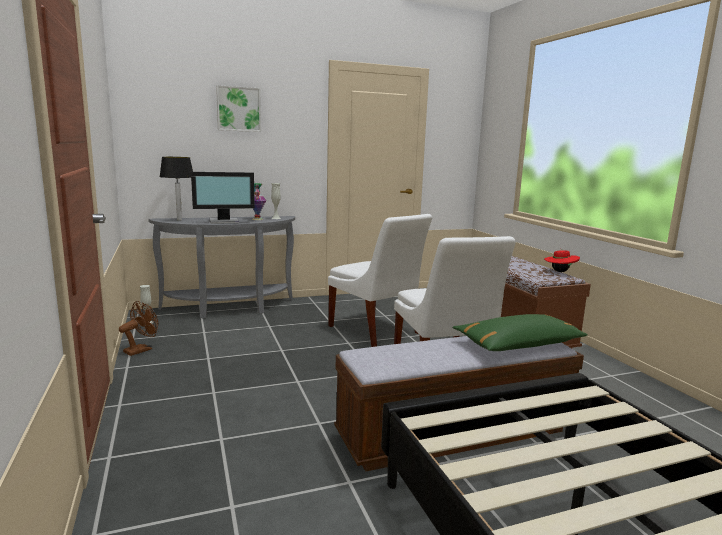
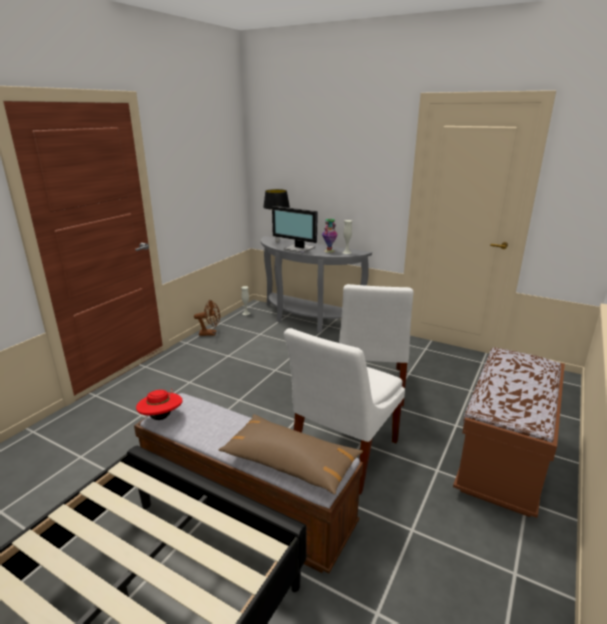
camera: 50 degrees right, 10 degrees up
picture [216,85,261,132] -> none
green pillow [453,314,588,351] -> brown pillow [218,414,363,494]
red hat [544,249,580,272] -> red hat moved to [136,389,182,420]

